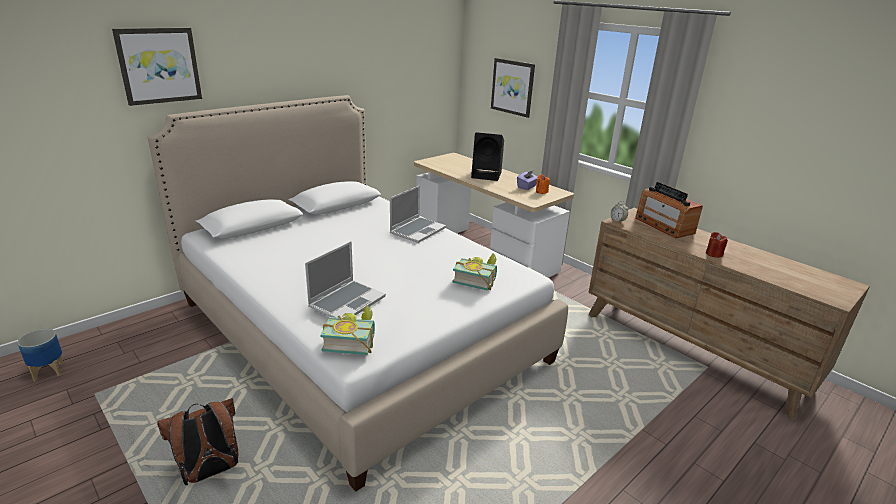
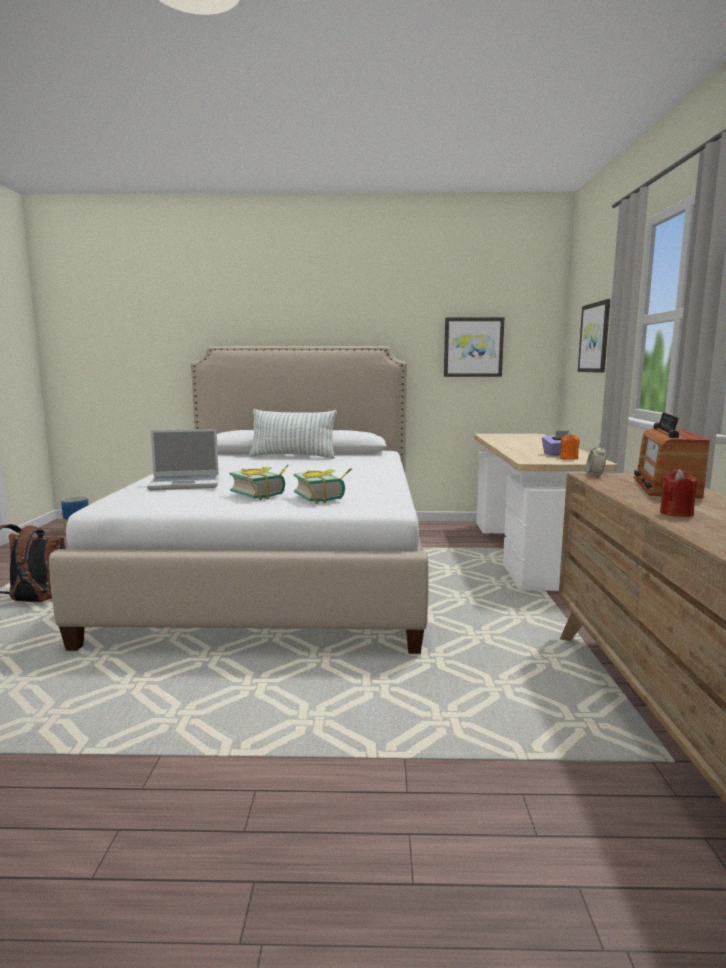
camera: 45 degrees right, 15 degrees down
picture [112,28,202,106] -> picture moved to [444,317,505,377]
book [321,305,375,355] -> book moved to [230,465,289,500]
laptop [390,185,446,243] -> none
black speaker [471,132,504,181] -> none
none -> pillow [249,409,337,459]

